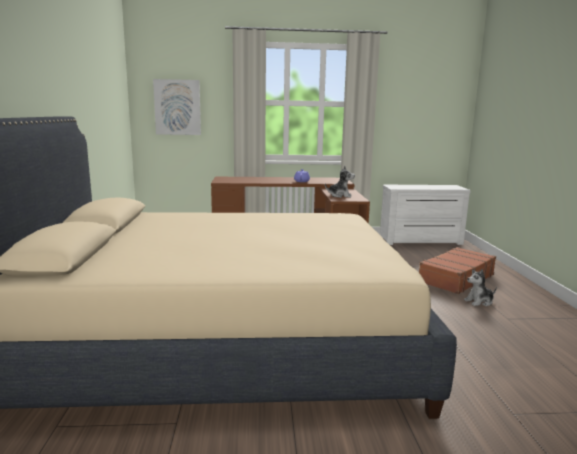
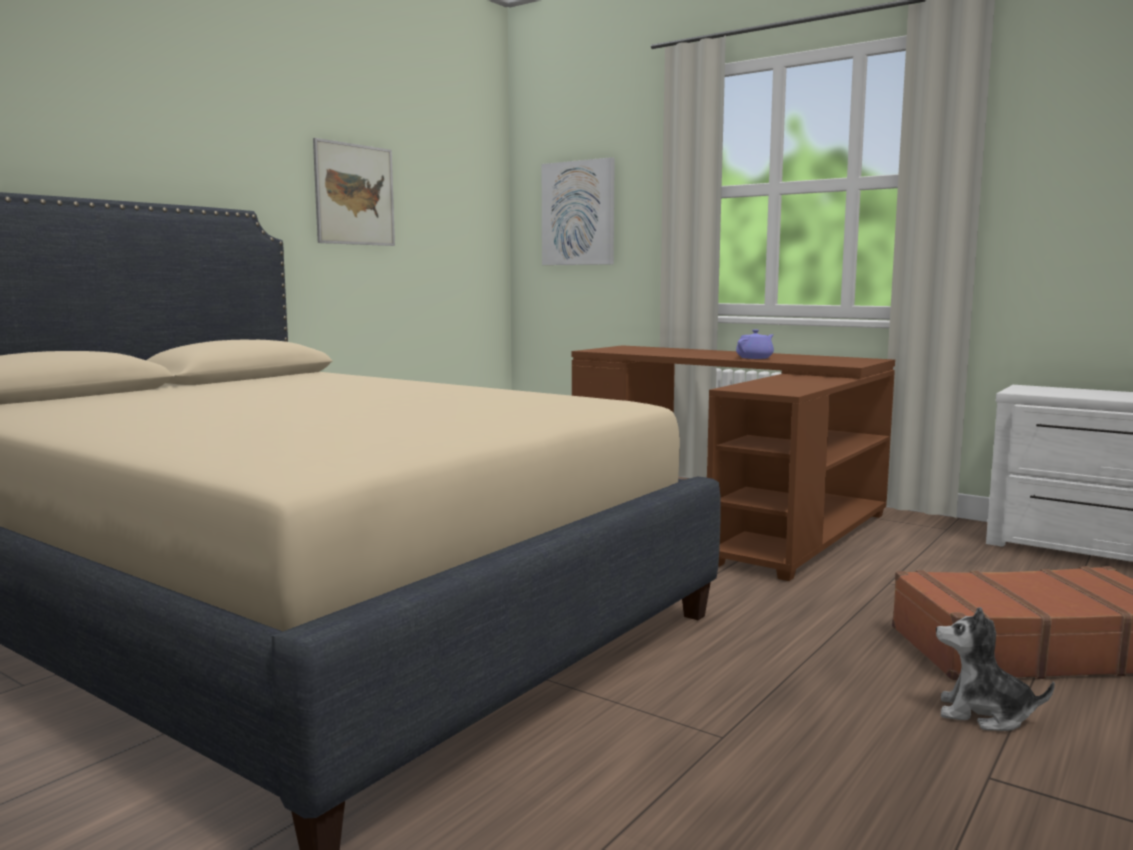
camera: 40 degrees right, 5 degrees down
plush toy [325,166,355,198] -> none
none -> picture [313,138,395,246]

